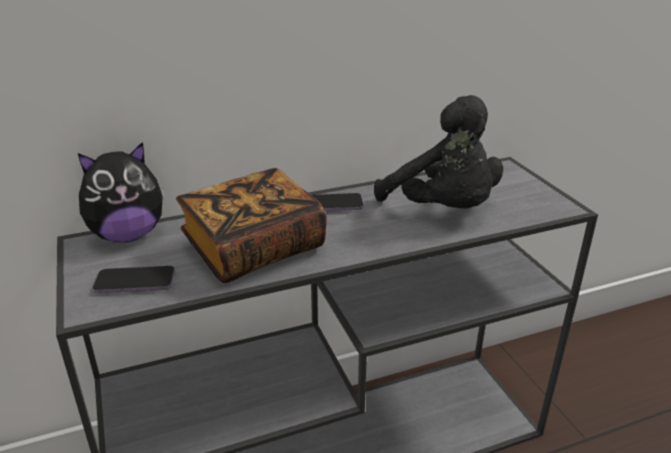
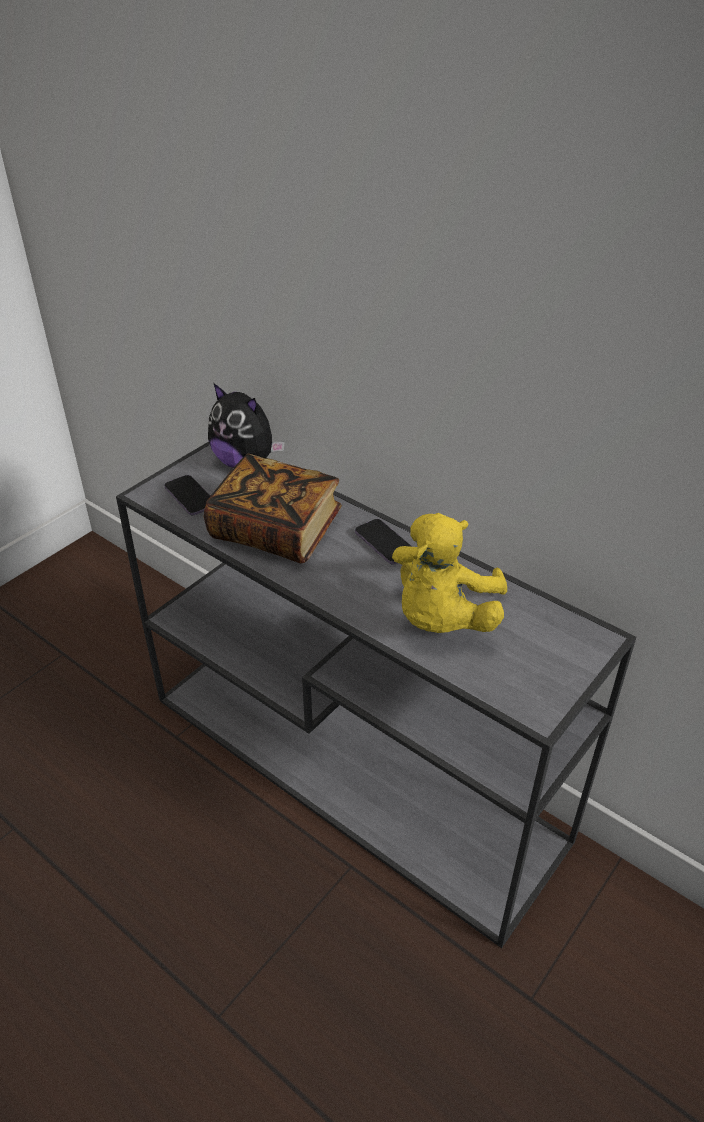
camera: 60 degrees right, 10 degrees up
black plush toy [374,95,503,208] -> yellow plush toy [392,513,507,633]

